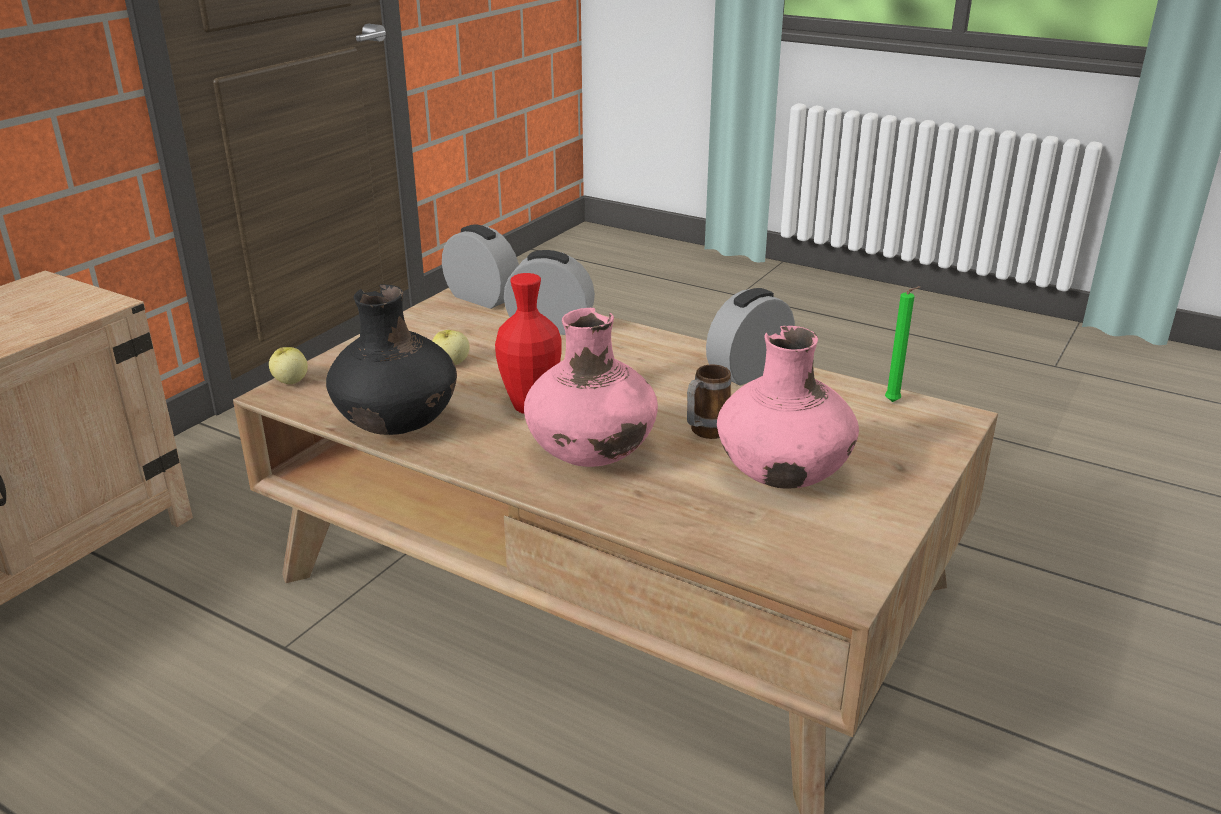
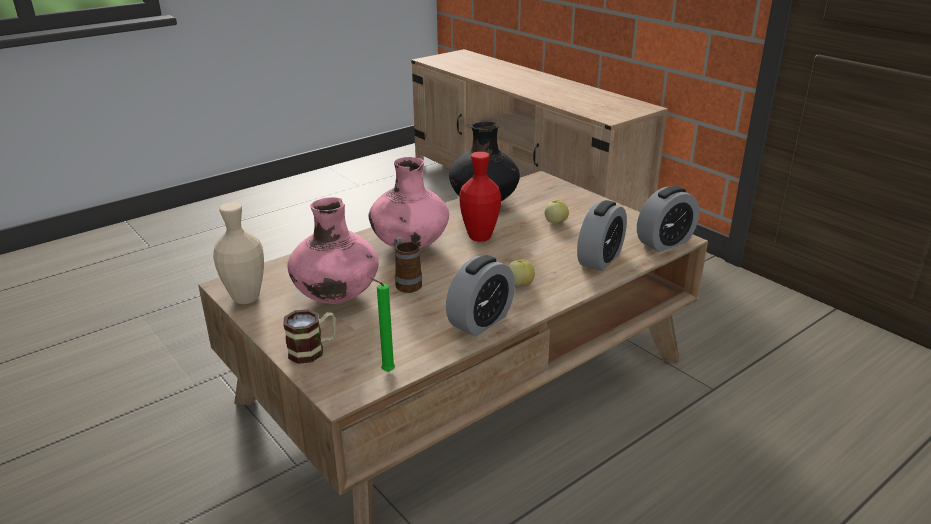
camera: 110 degrees right, 0 degrees up
apple [269,347,308,384] -> apple moved to [508,260,535,286]
alarm clock [706,288,795,385] -> alarm clock turned 60 degrees clockwise [446,255,515,336]
none -> beige vase [213,202,264,304]
none -> mug [283,309,336,364]

